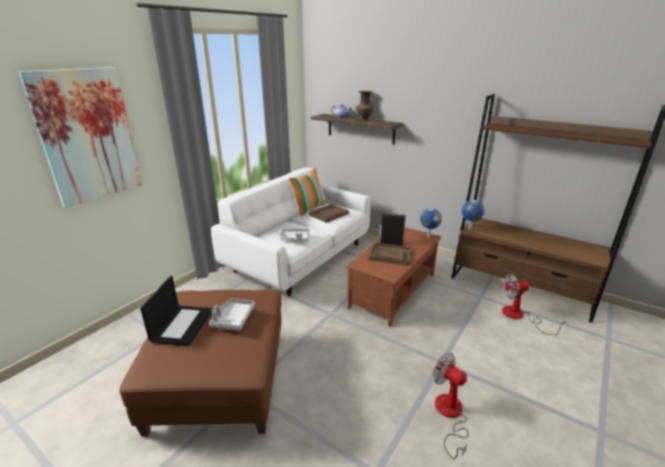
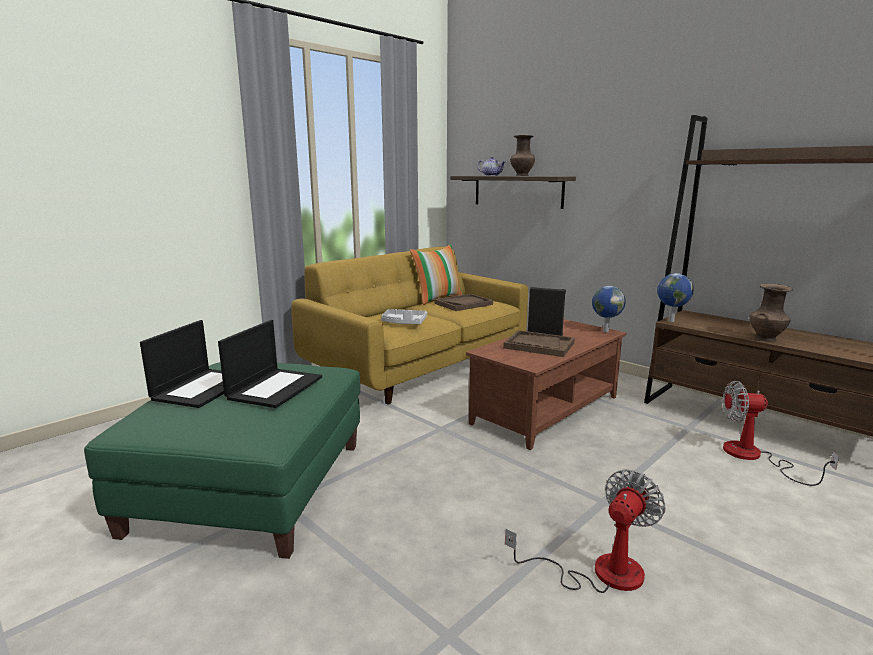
camera: 10 degrees right, 10 degrees down
picture [19,67,142,208] -> none
brown ottoman [120,290,282,436] -> green ottoman [84,362,360,559]
grey tray [209,299,255,331] -> laptop [218,320,322,408]
white sofa [211,167,371,296] -> yellow sofa [291,247,528,405]
fan [433,353,468,459] -> fan turned 75 degrees clockwise [505,469,666,593]
none -> brown vase [750,284,793,342]

